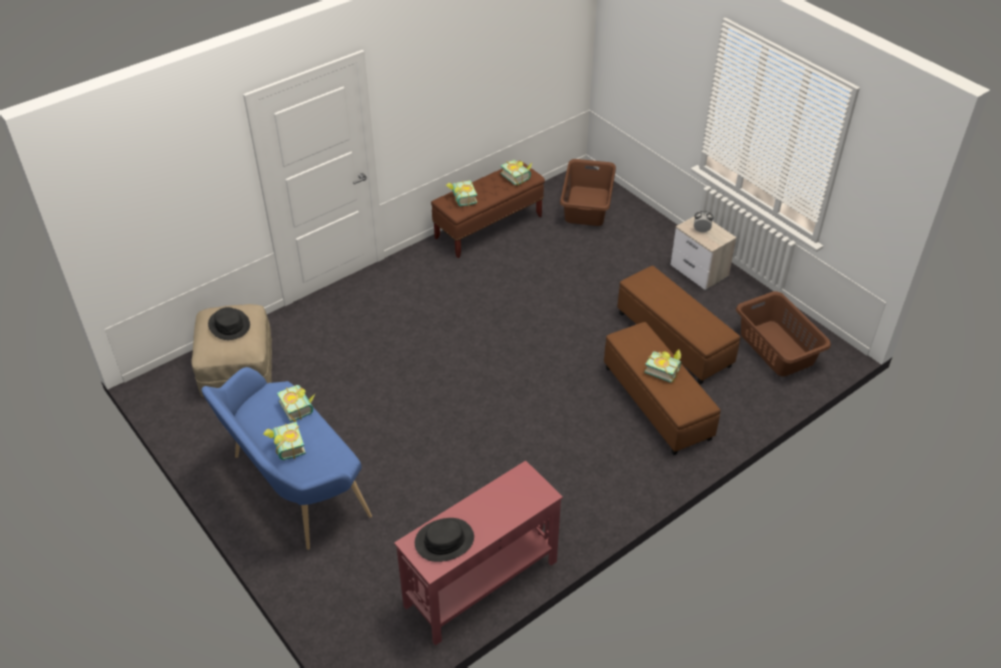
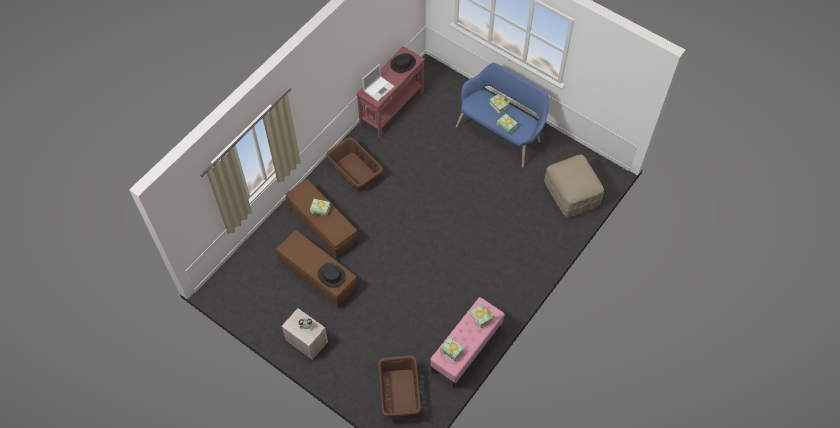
camera: 165 degrees right, 15 degrees up
black hat [208,307,250,340] -> black hat moved to [318,263,346,288]
brown bench [431,162,545,258] -> pink bench [430,297,505,388]
brown laundry basket [736,291,831,377] -> brown laundry basket moved to [326,137,383,191]
none -> laptop [362,64,395,101]

